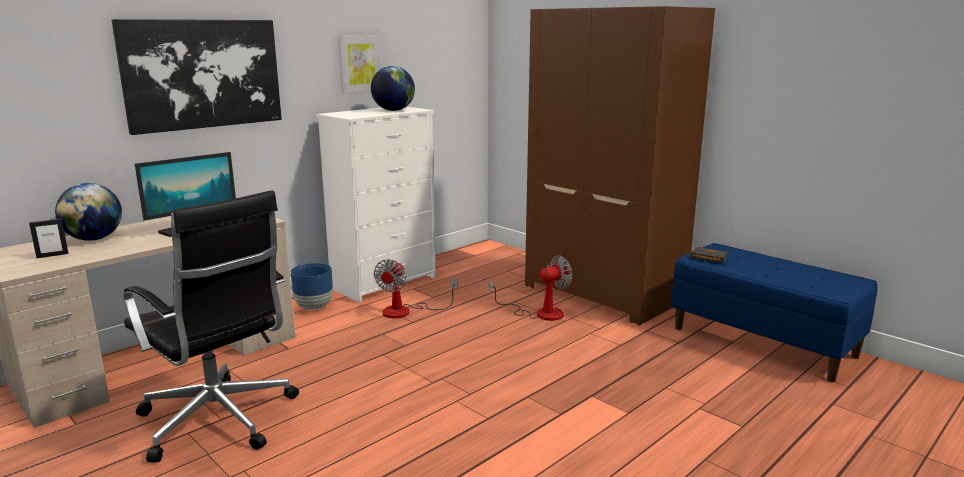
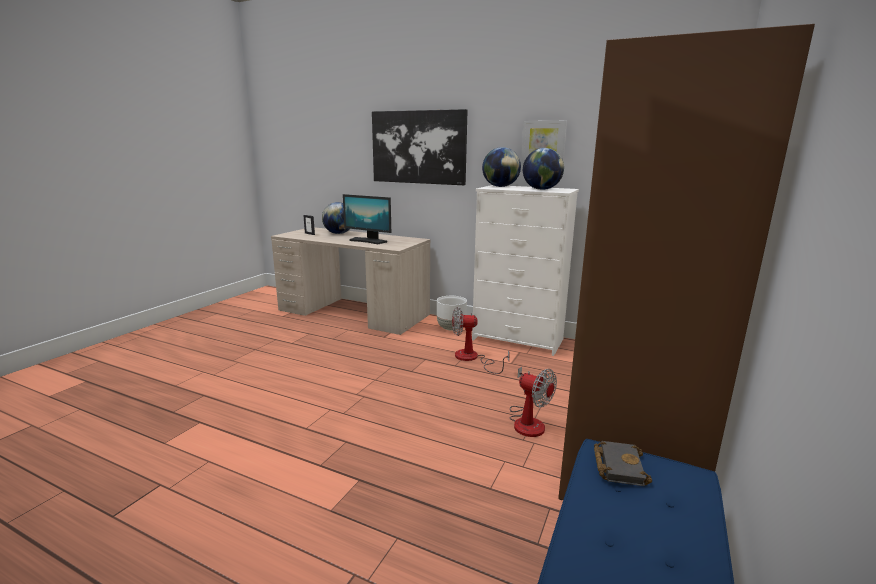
camera: 70 degrees right, 0 degrees up
black office chair [123,190,299,463] -> none
blue planter [291,263,333,310] -> white planter [437,296,467,331]
none -> globe [482,147,521,187]

